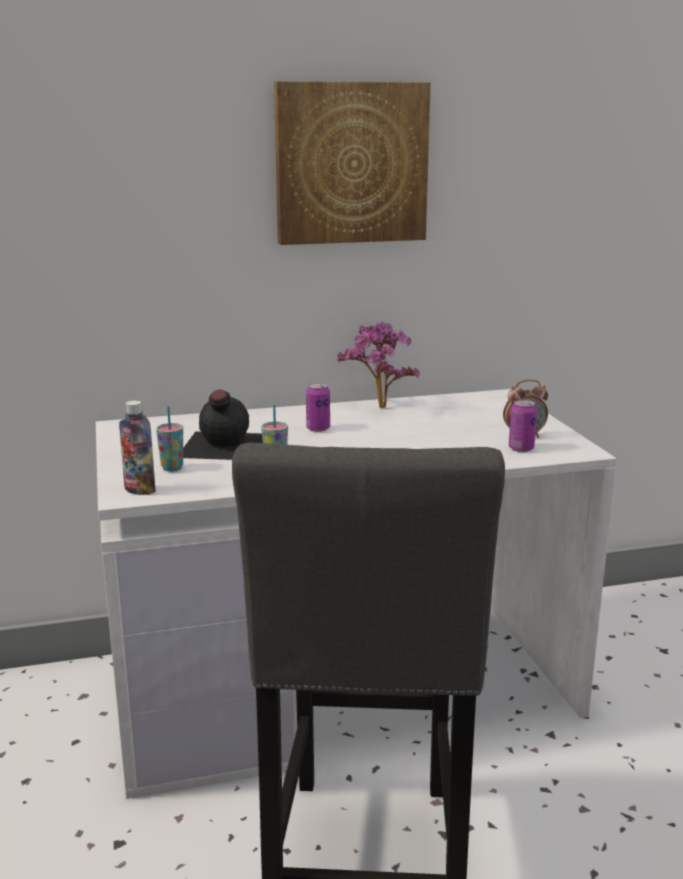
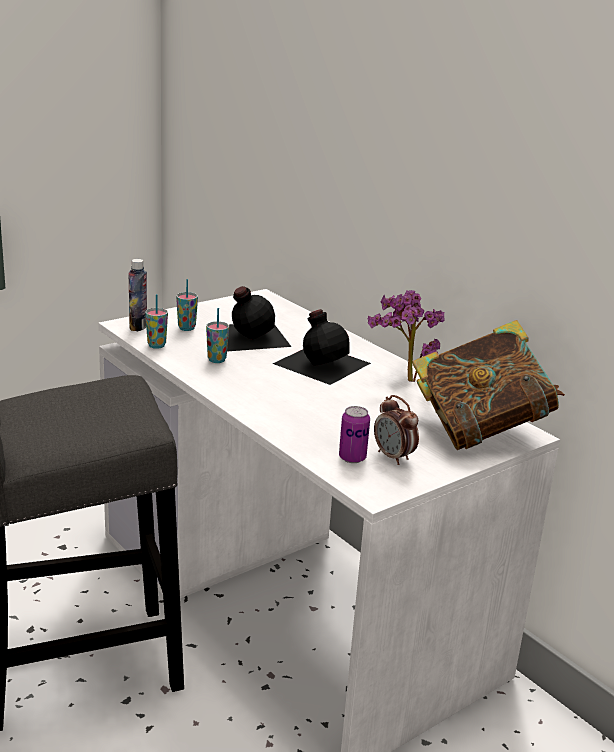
camera: 65 degrees right, 5 degrees up
picture [274,81,431,245] -> none
can [306,383,330,432] -> black bottle [272,309,371,385]
none -> cup [145,294,168,349]
none -> book [412,320,565,450]

